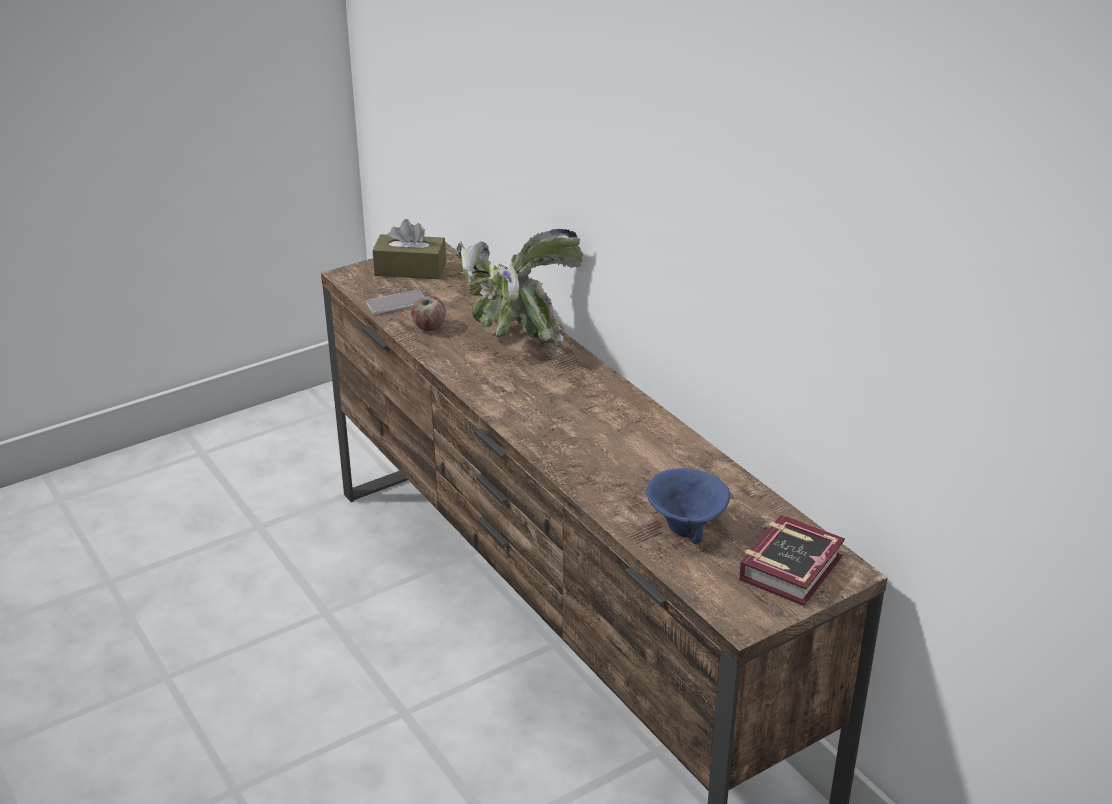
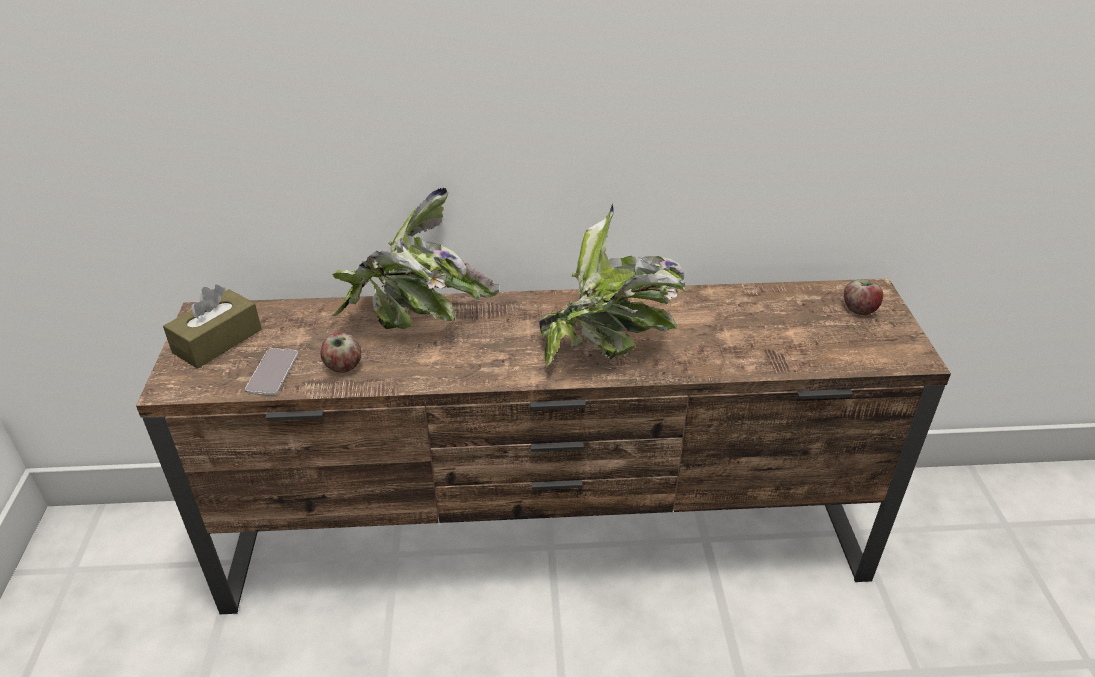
camera: 60 degrees left, 5 degrees up
blue bowl [646,468,731,544] -> none
book [739,515,845,606] -> apple [844,279,883,315]
none -> potted plant [539,204,685,366]

